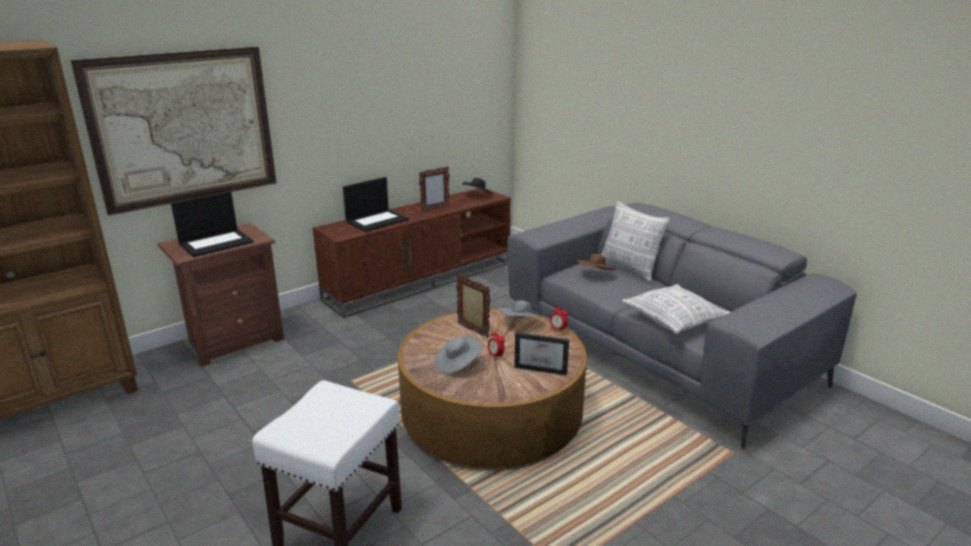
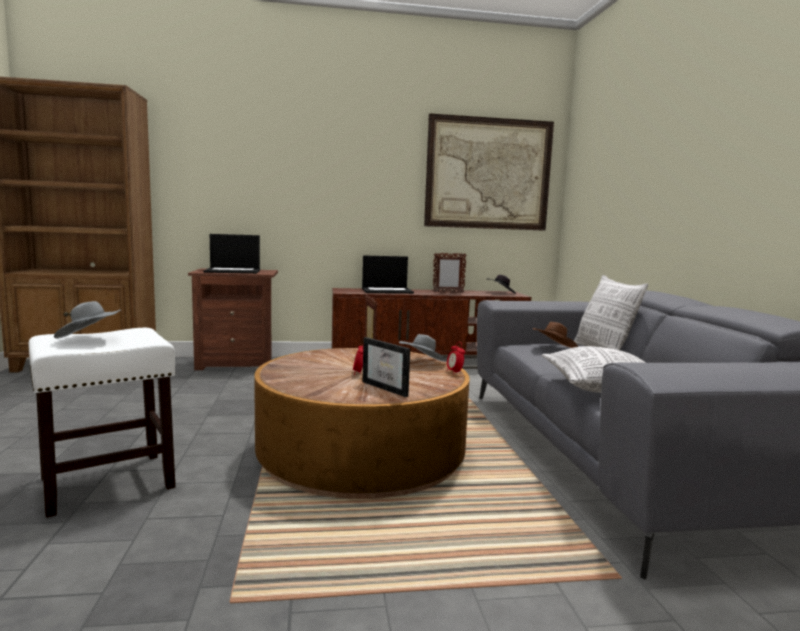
camera: 30 degrees right, 15 degrees down
picture [71,47,276,216] -> picture moved to [424,113,554,231]
grey hat [435,336,483,374] -> grey hat moved to [54,301,121,339]

